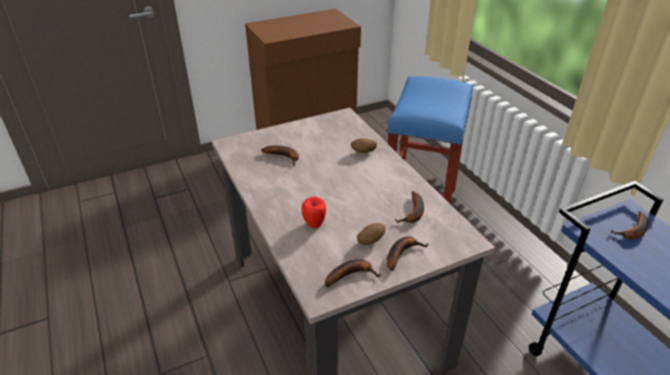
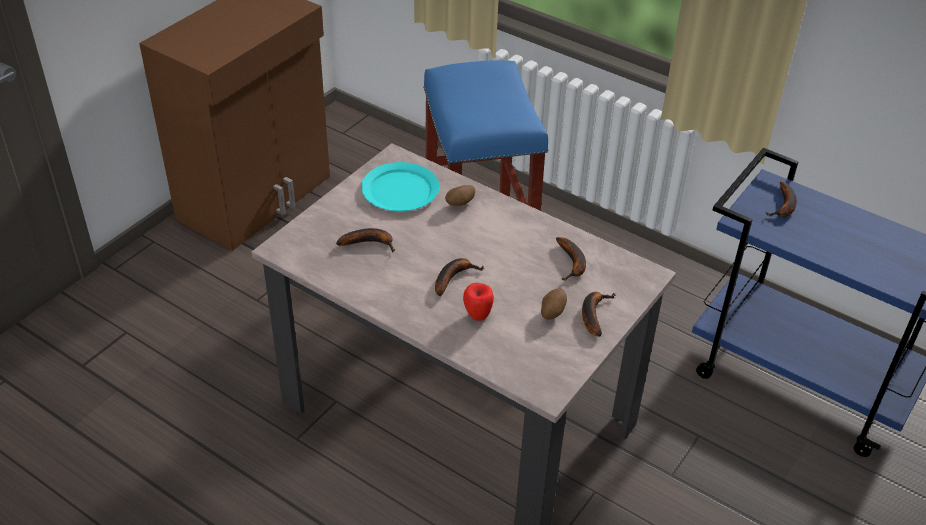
camera: 30 degrees left, 5 degrees up
banana [325,259,380,287] -> banana moved to [435,258,484,297]
none -> turquoise plate [361,162,439,211]

